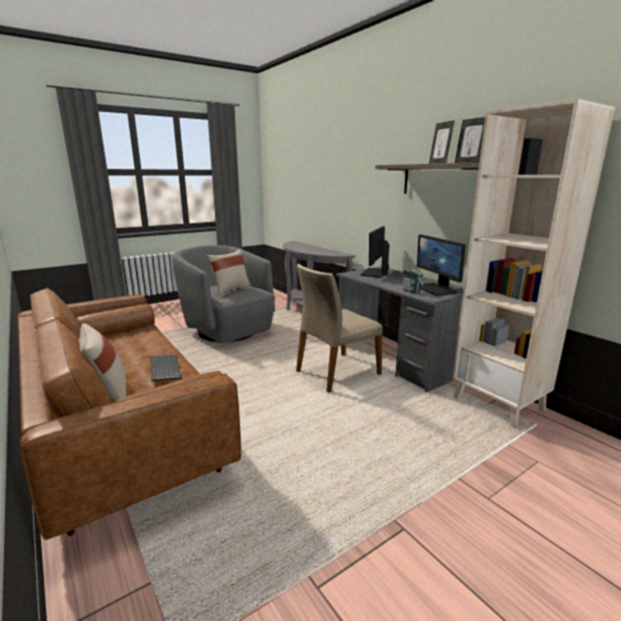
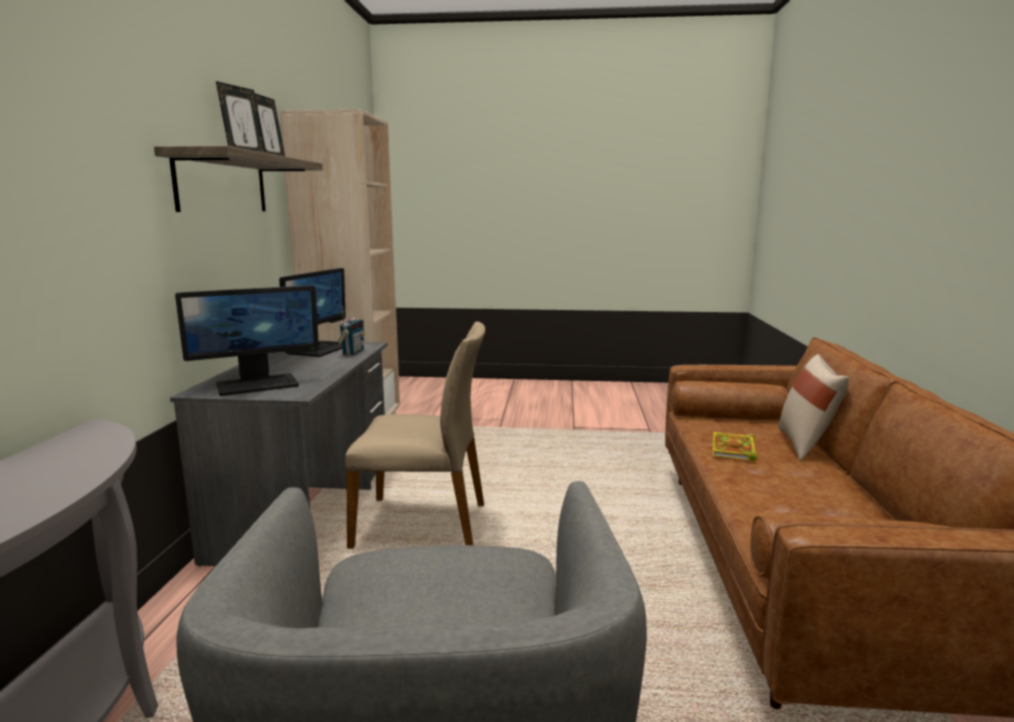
camera: 140 degrees left, 5 degrees down
keyboard [150,355,181,381] -> book [712,432,758,462]
beige pillow [207,249,251,295] -> none

